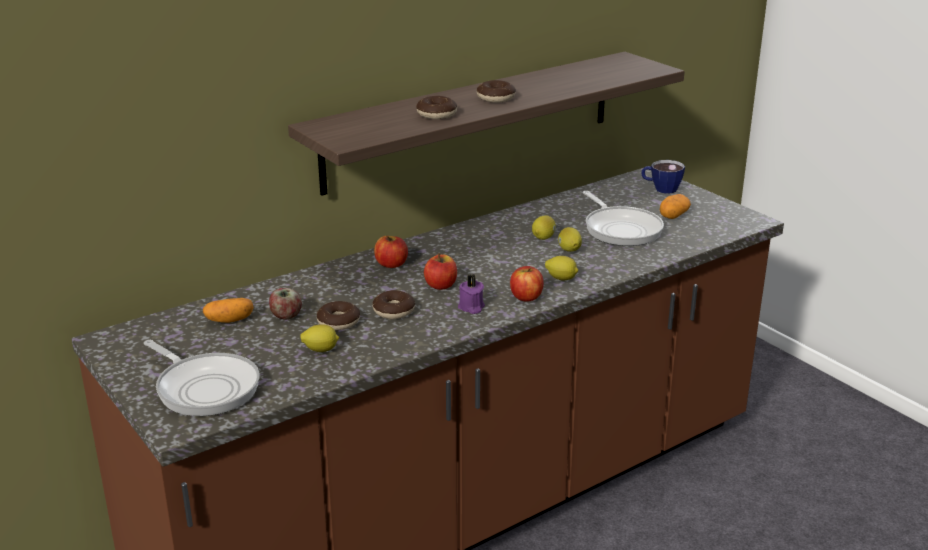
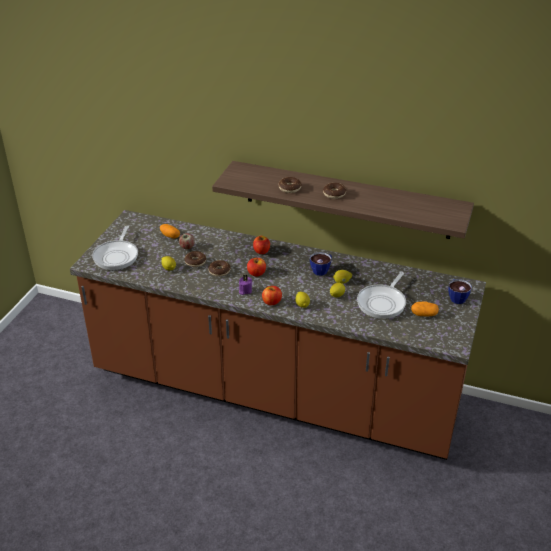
camera: 55 degrees right, 10 degrees up
none -> cup [310,252,332,276]

